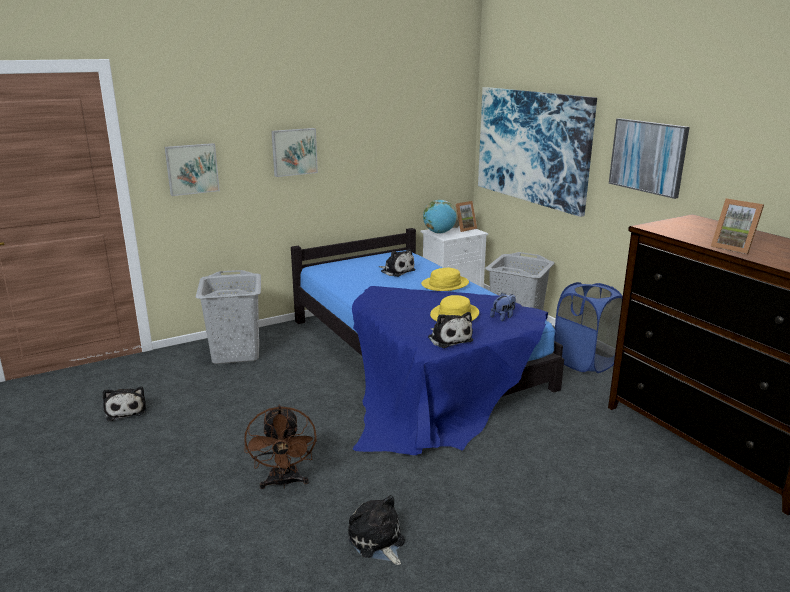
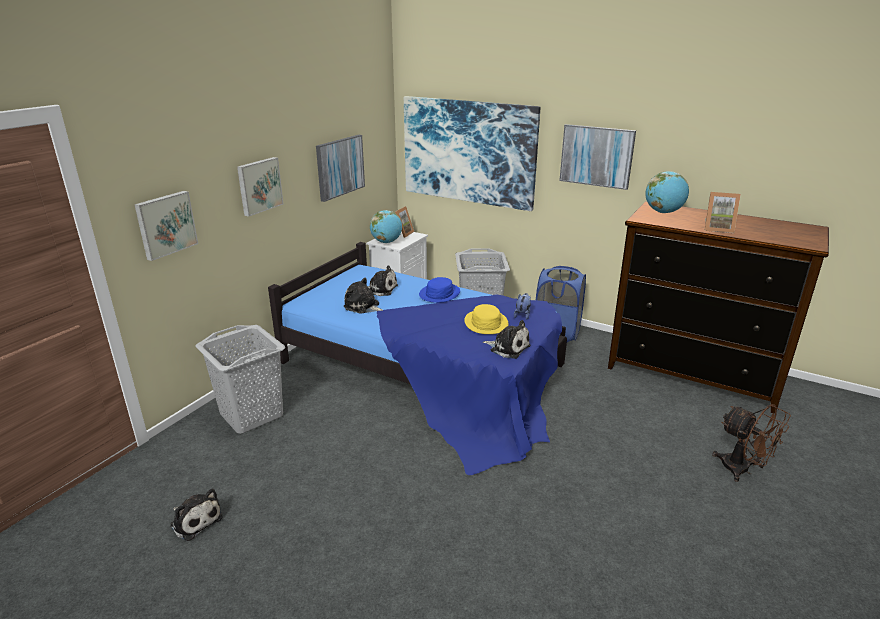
camera: 30 degrees left, 5 degrees up
brown fan [244,405,317,489] -> brown fan moved to [712,404,791,482]
plush toy [348,495,405,565] -> plush toy moved to [344,278,383,314]
yellow hat [421,268,469,291] -> blue hat [419,277,460,303]
none -> picture [316,135,365,202]
none -> globe [645,171,689,213]

